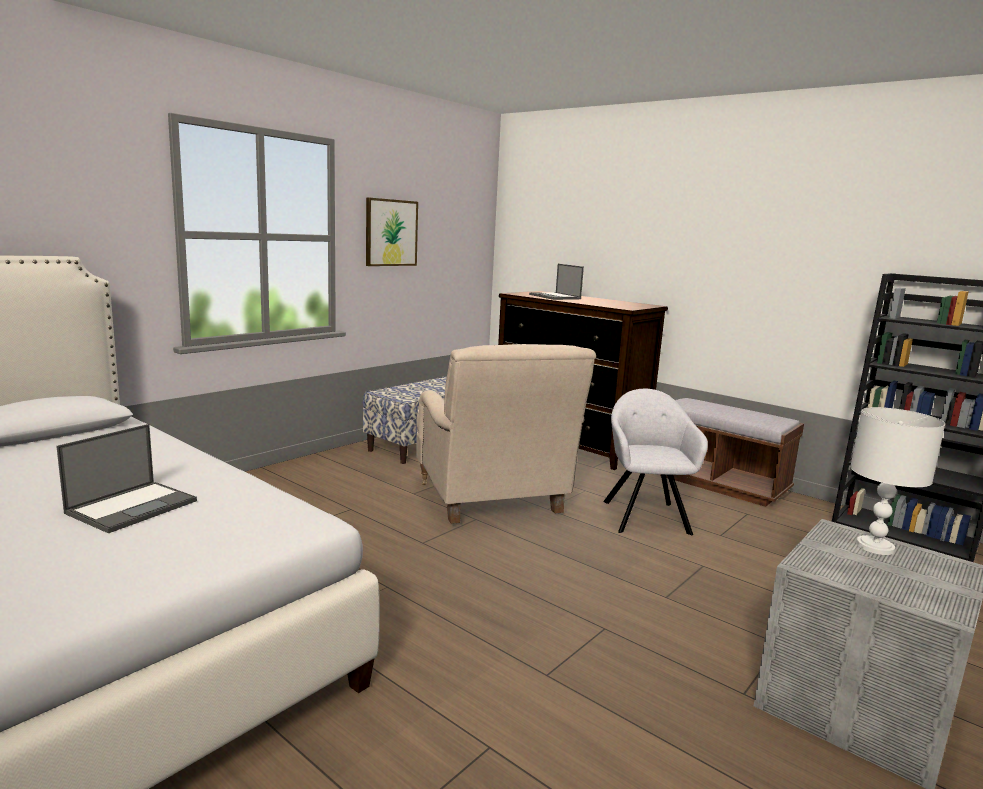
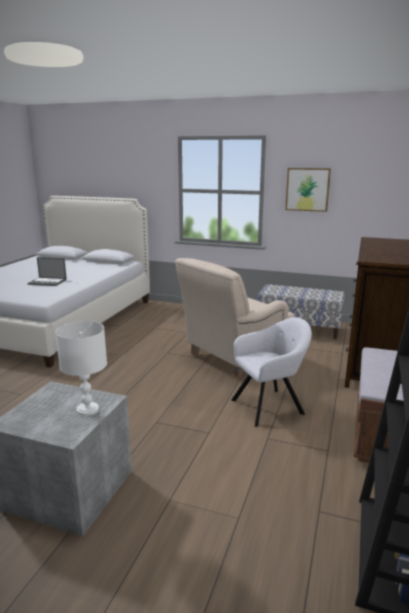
camera: 70 degrees right, 5 degrees up
laptop [529,264,584,300] -> none

